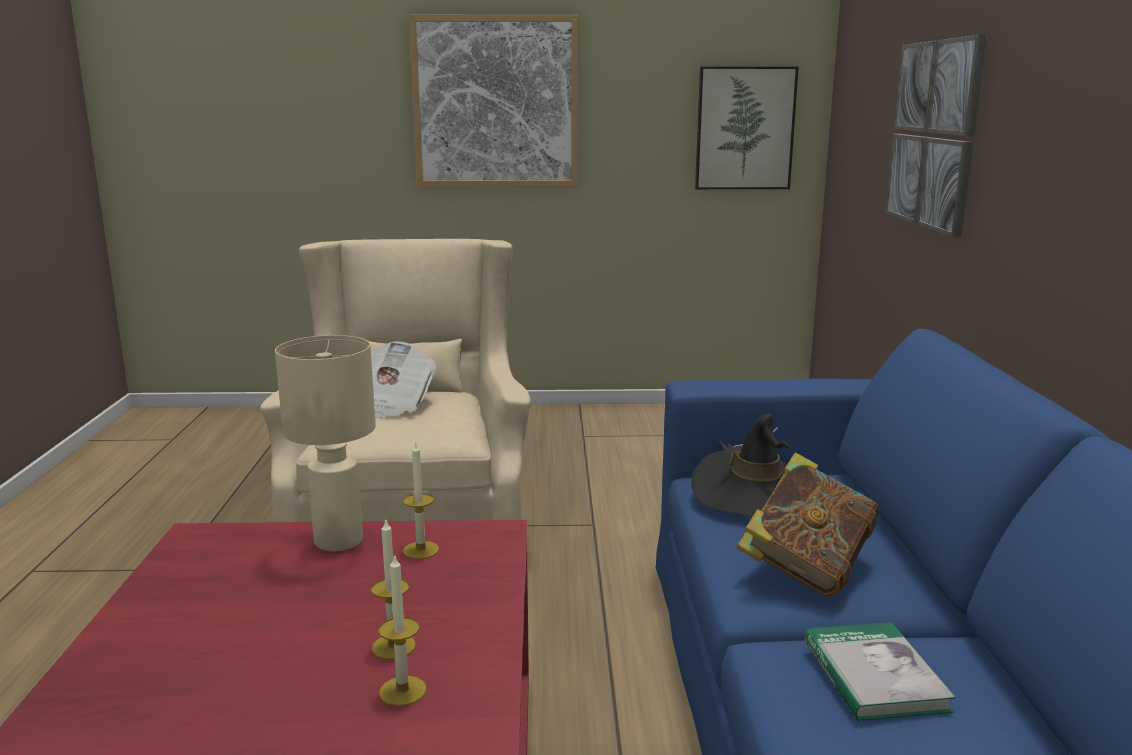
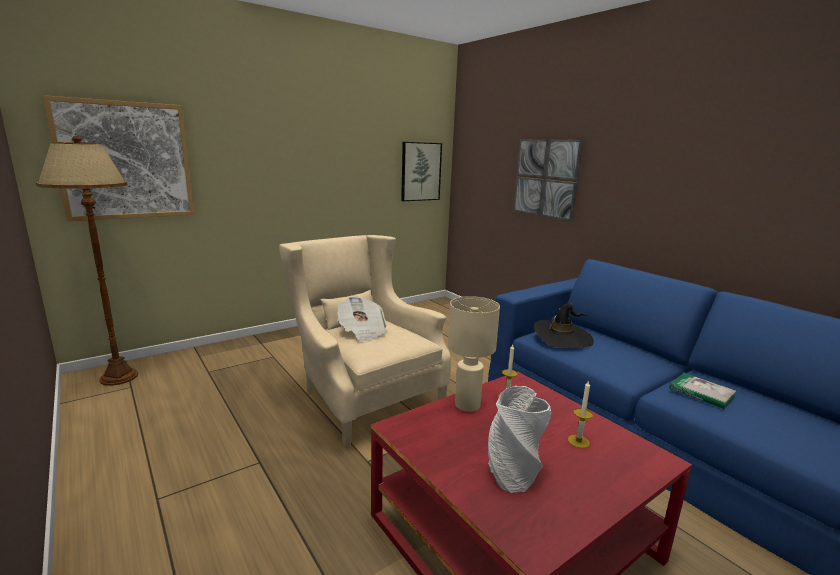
camera: 35 degrees left, 0 degrees up
candle [378,554,427,706] -> none
picture [409,15,578,187] -> picture moved to [43,95,194,221]
book [736,453,879,597] -> none
none -> brown floor lamp [36,136,138,386]
none -> grey vase [488,386,551,493]

